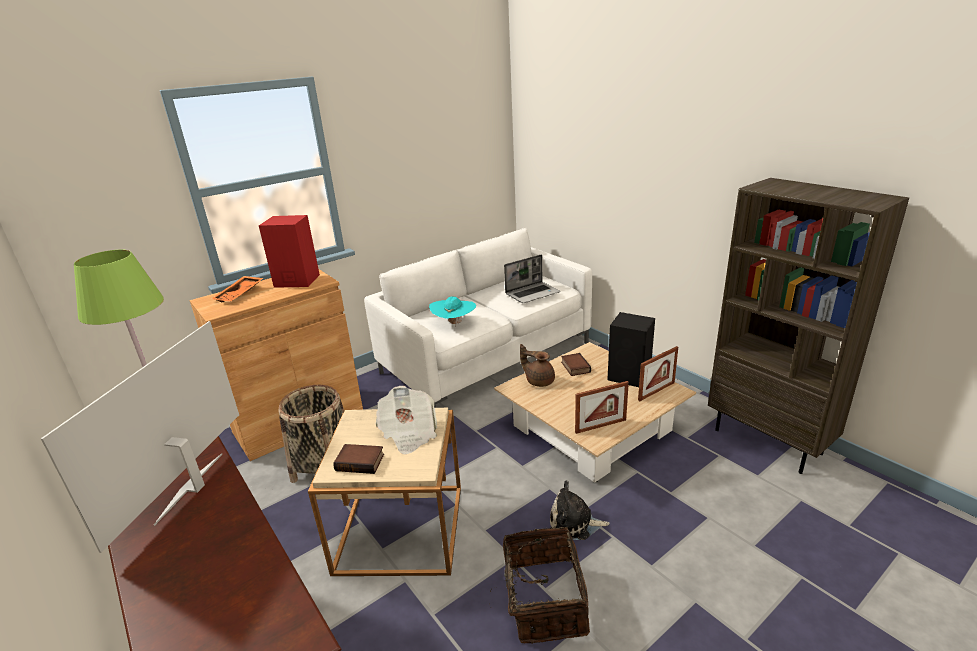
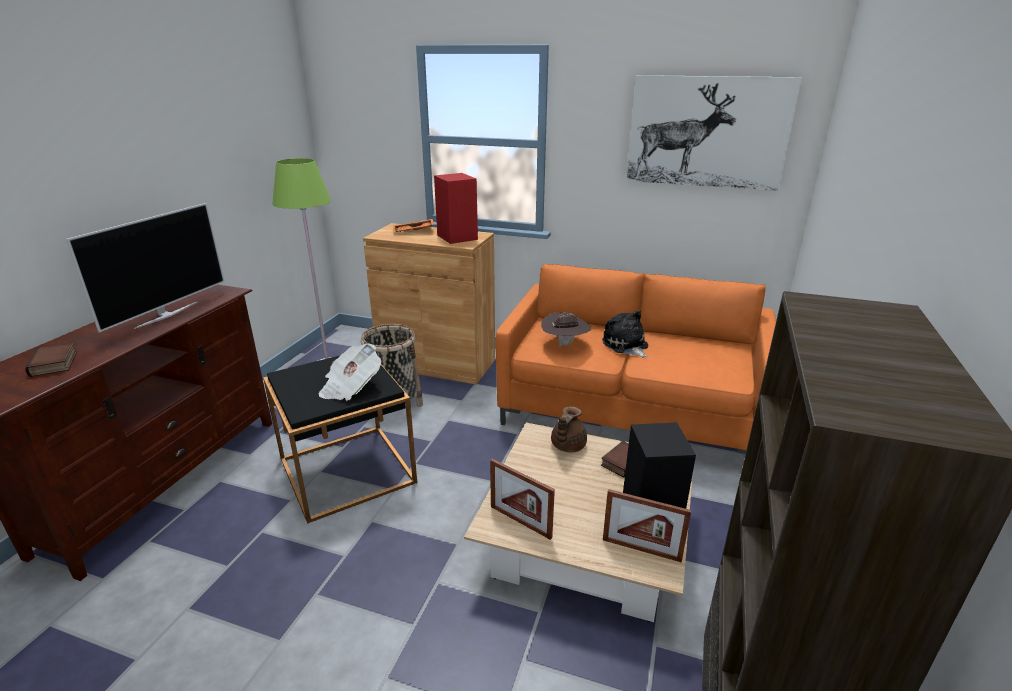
camera: 55 degrees right, 0 degrees up
television [41,321,239,553] -> television turned 135 degrees clockwise [66,203,225,332]
beige side table [308,408,461,576] -> black side table [263,356,417,523]
book [333,444,384,474] -> book moved to [26,342,77,377]
white sofa [364,227,592,408] -> orange sofa [496,264,776,454]
turquoise hat [429,296,476,327] -> brown hat [541,312,591,347]
basket [489,527,590,644] -> none
laptop [504,255,560,303] -> none
brown teapot [520,344,555,387] -> brown teapot turned 150 degrees counterclockwise [551,406,587,452]
plush toy [550,481,610,540] -> plush toy moved to [602,310,648,358]
none -> picture [626,75,802,191]

